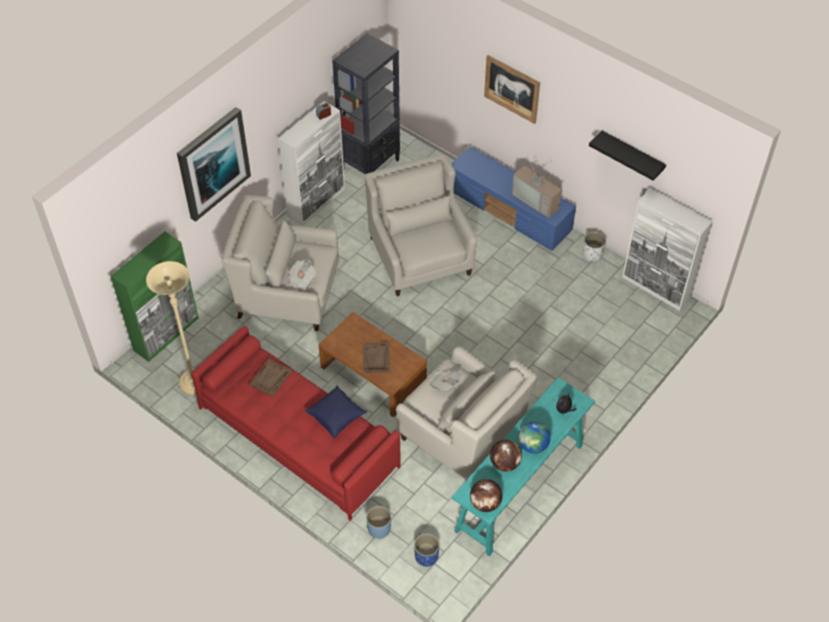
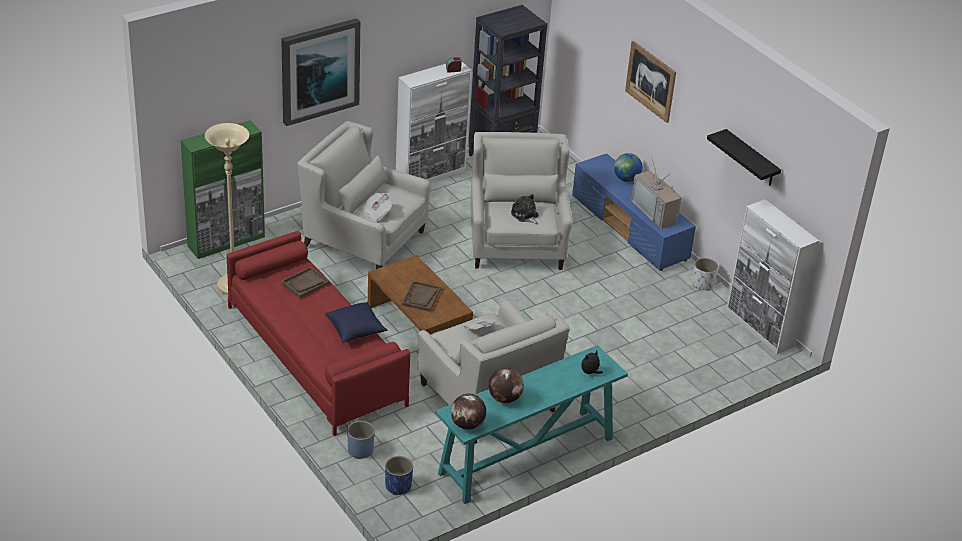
camera: 15 degrees right, 15 degrees down
globe [519,422,551,454] -> globe moved to [614,153,643,182]
none -> plush toy [511,194,539,224]

